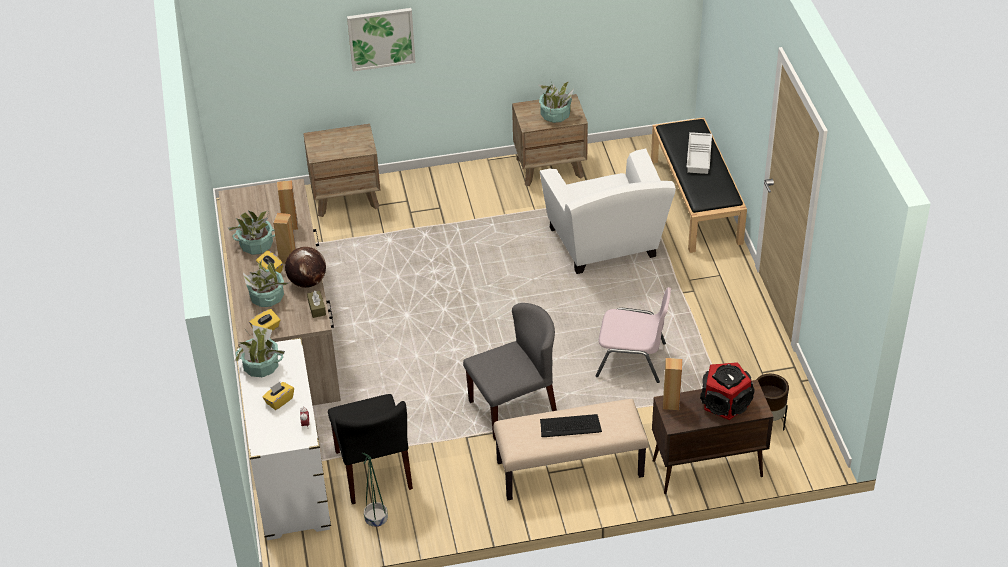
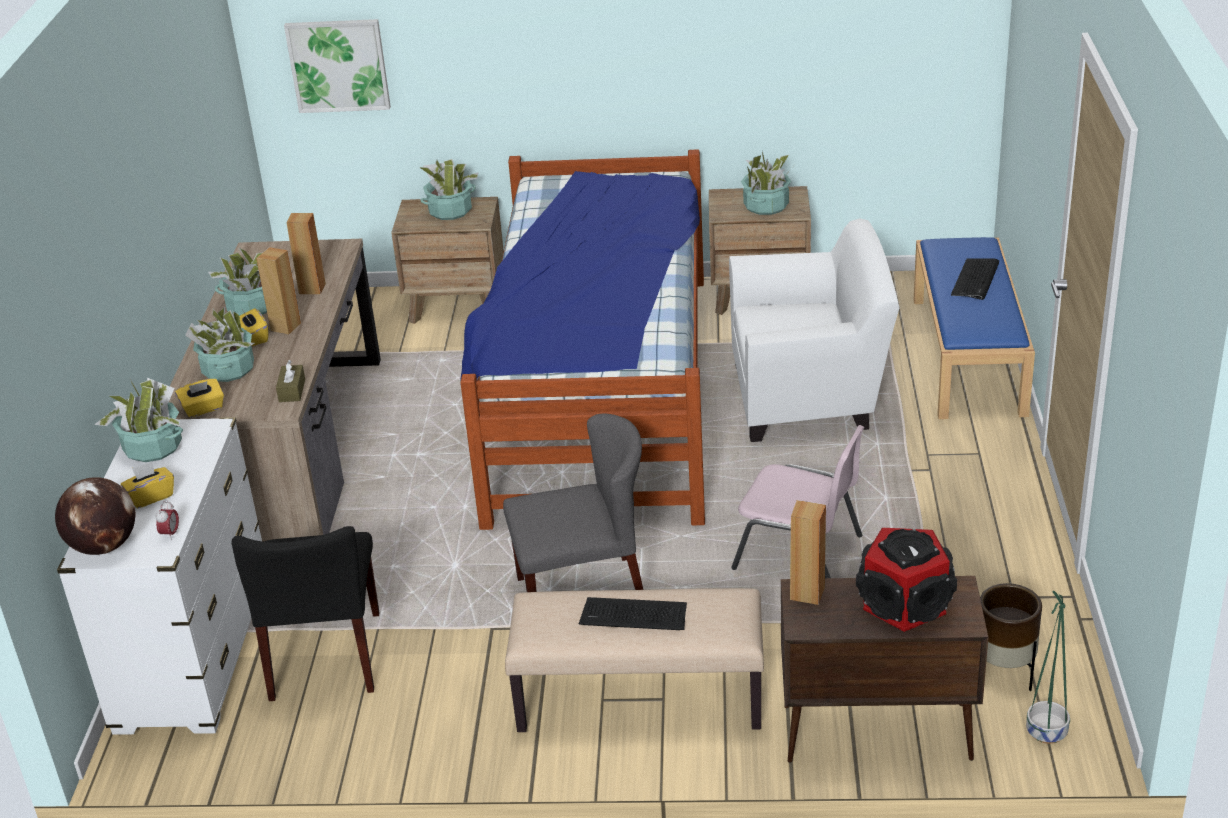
camera: 15 degrees right, 10 degrees down
globe [285,247,326,288] -> globe moved to [55,477,136,555]
picture [347,8,415,71] -> picture moved to [284,19,391,113]
green planter [362,453,388,527] -> green planter moved to [1026,591,1070,744]
white armchair [540,148,676,274] -> white armchair turned 90 degrees counterclockwise [729,219,899,442]
black bench [651,117,747,253] -> blue bench [914,237,1035,419]
white tray [686,132,712,174] -> keyboard [951,258,999,300]
none -> potted plant [419,159,479,220]
none -> bed [460,149,705,530]

